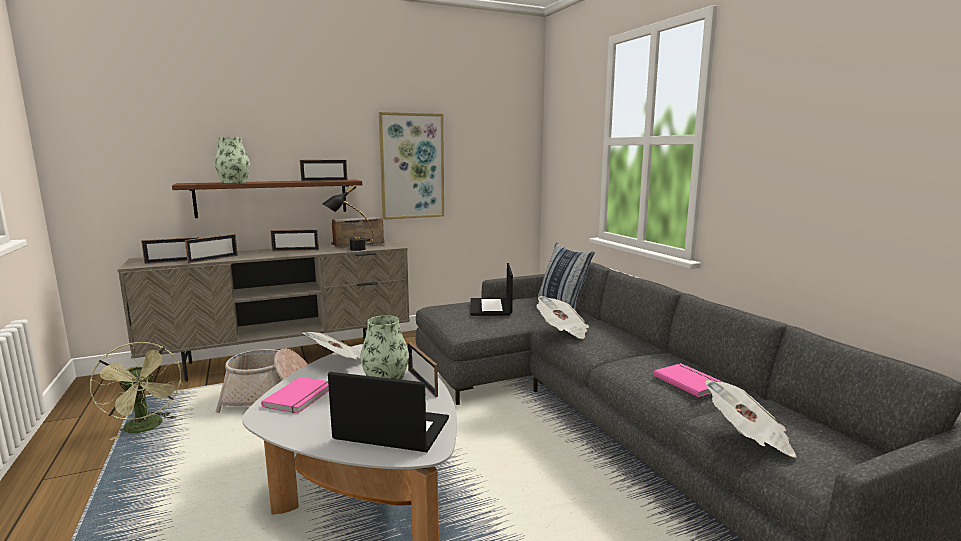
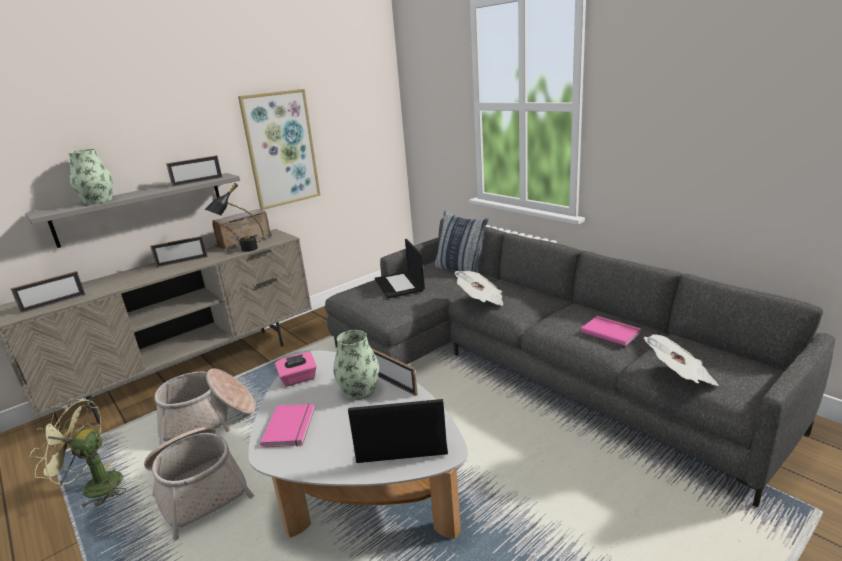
camera: 15 degrees left, 10 degrees up
green fan [90,342,182,440] -> green fan turned 150 degrees clockwise [30,398,126,508]
brown shelf [172,180,362,218] -> grey shelf [25,173,240,248]
picture frame [185,234,238,263] -> none
newspaper [303,332,361,360] -> pink tissue box [275,353,317,387]
none -> basket [144,427,254,540]

